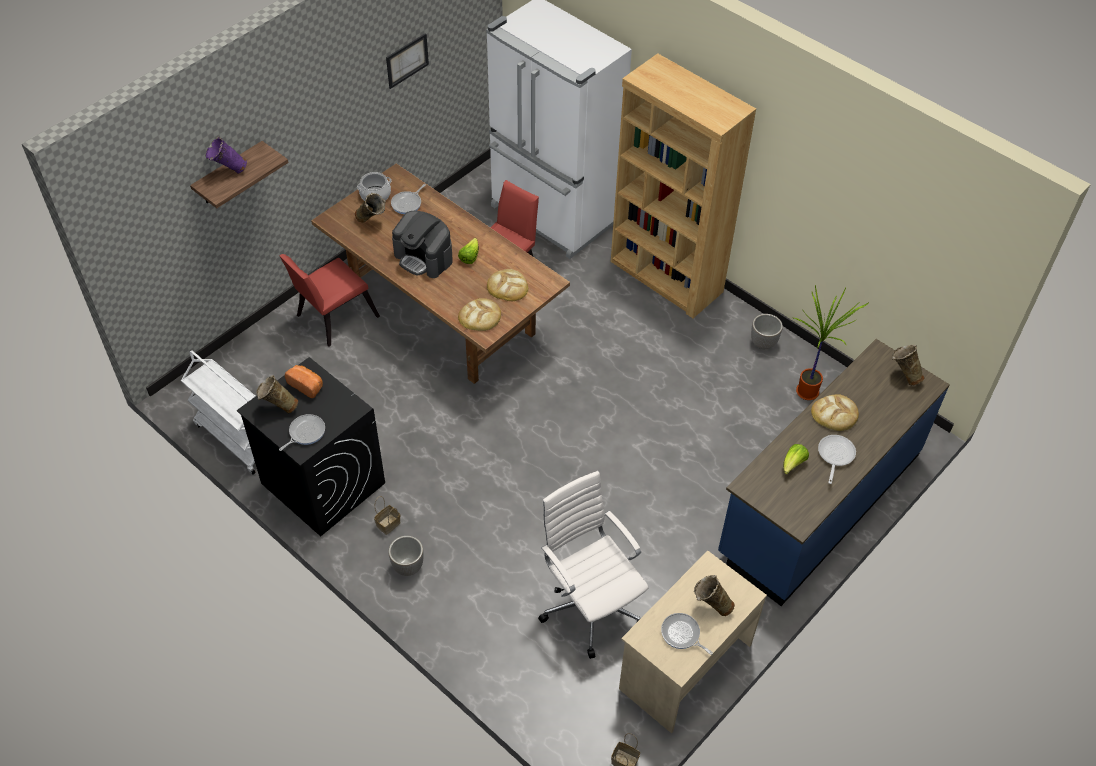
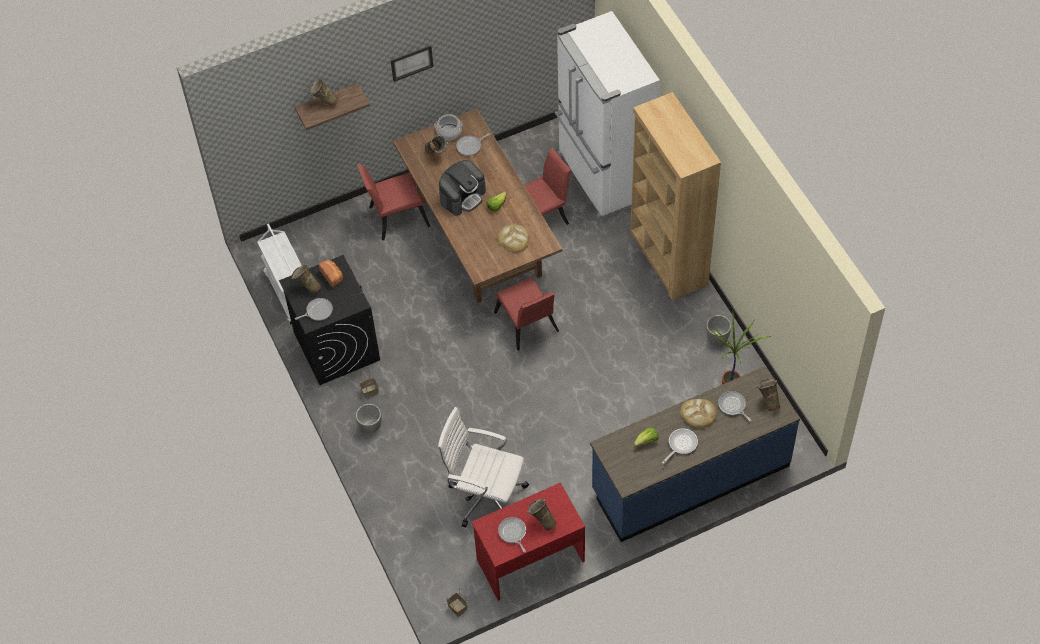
camera: 25 degrees right, 5 degrees up
purple vase [205,136,247,174] -> beige vase [309,78,338,107]
picture [386,33,429,89] -> picture moved to [391,45,433,82]
coffee machine [392,211,453,278] -> coffee machine turned 105 degrees counterclockwise [439,160,486,216]
bread [458,298,501,331] -> none
white office chair [538,471,648,659] -> white office chair turned 60 degrees counterclockwise [438,407,529,528]
beige desk [619,550,767,733] -> red desk [472,483,585,601]
none -> red chair [494,277,559,351]
none -> frying pan [718,391,751,421]

